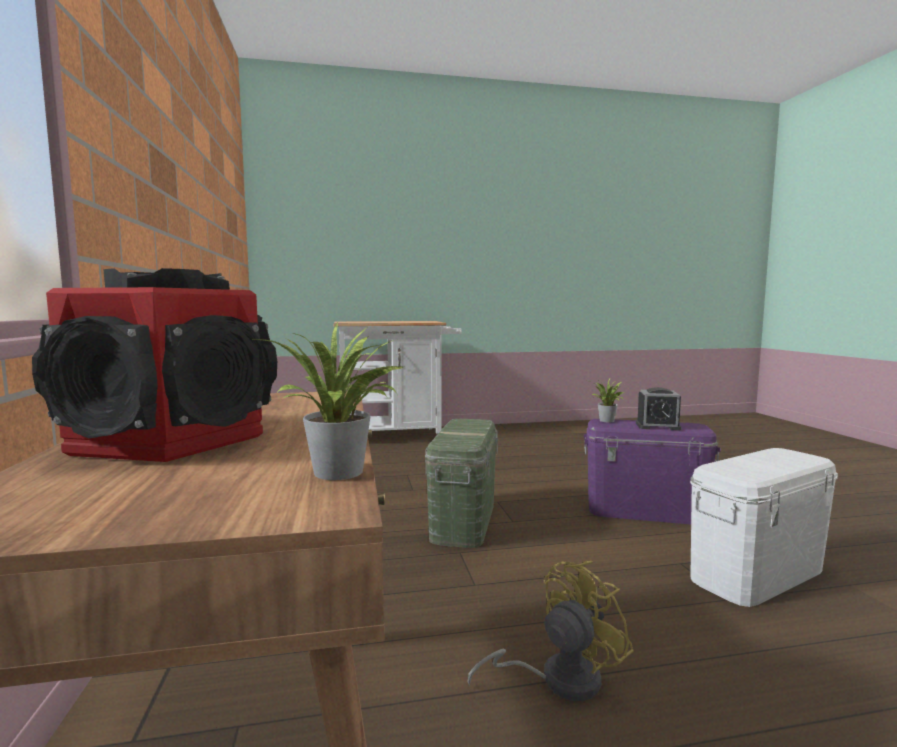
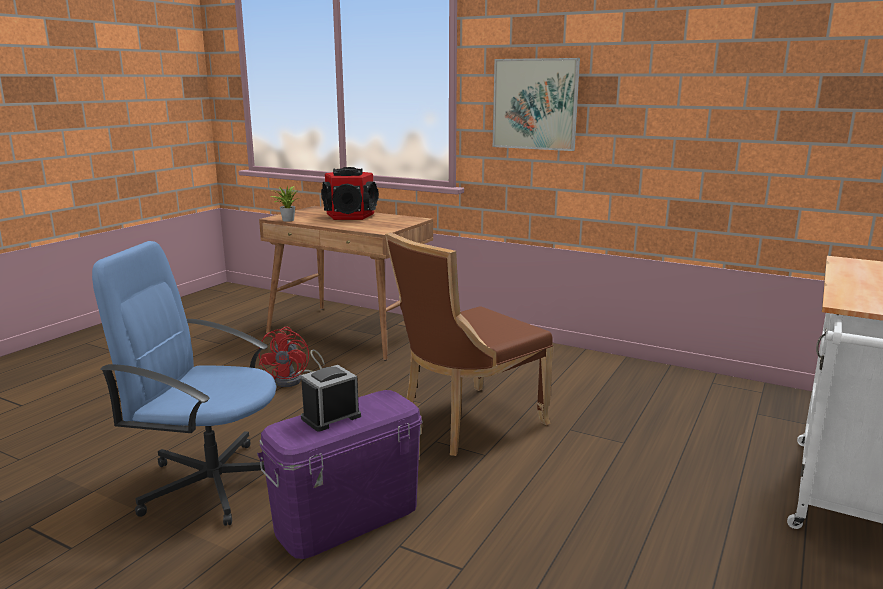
camera: 130 degrees right, 10 degrees up
green storage box [425,419,498,548] -> brown chair [385,232,553,456]
yellow fan [468,561,634,701] -> red fan [259,327,324,387]
potted plant [592,377,625,422] -> none
white storage box [690,448,838,607] -> blue office chair [92,241,277,526]
none -> picture [493,58,580,151]

